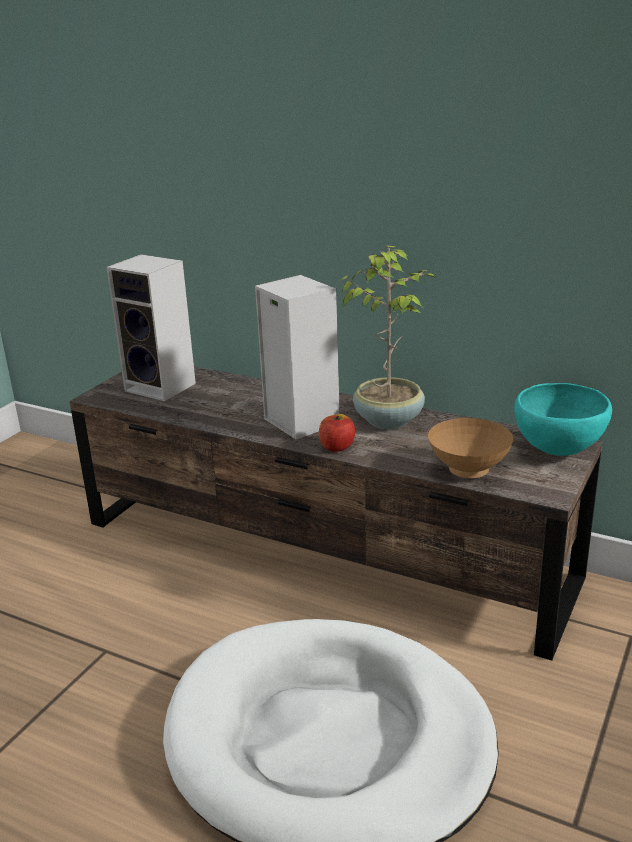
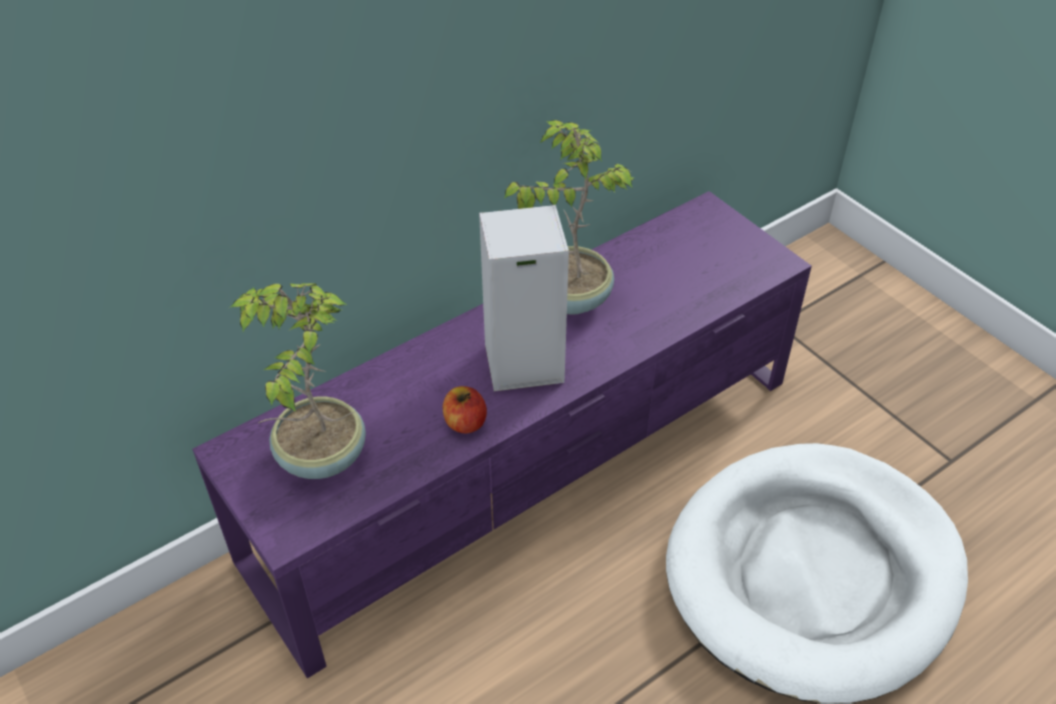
camera: 65 degrees left, 20 degrees up
brown tv stand [70,366,602,661] -> purple tv stand [192,191,812,679]
speaker [106,254,196,401] -> potted plant [229,283,366,479]
apple [319,414,355,452] -> apple moved to [443,386,487,434]
brown bowl [428,418,513,478] -> none
turquoise bowl [514,383,612,456] -> none

